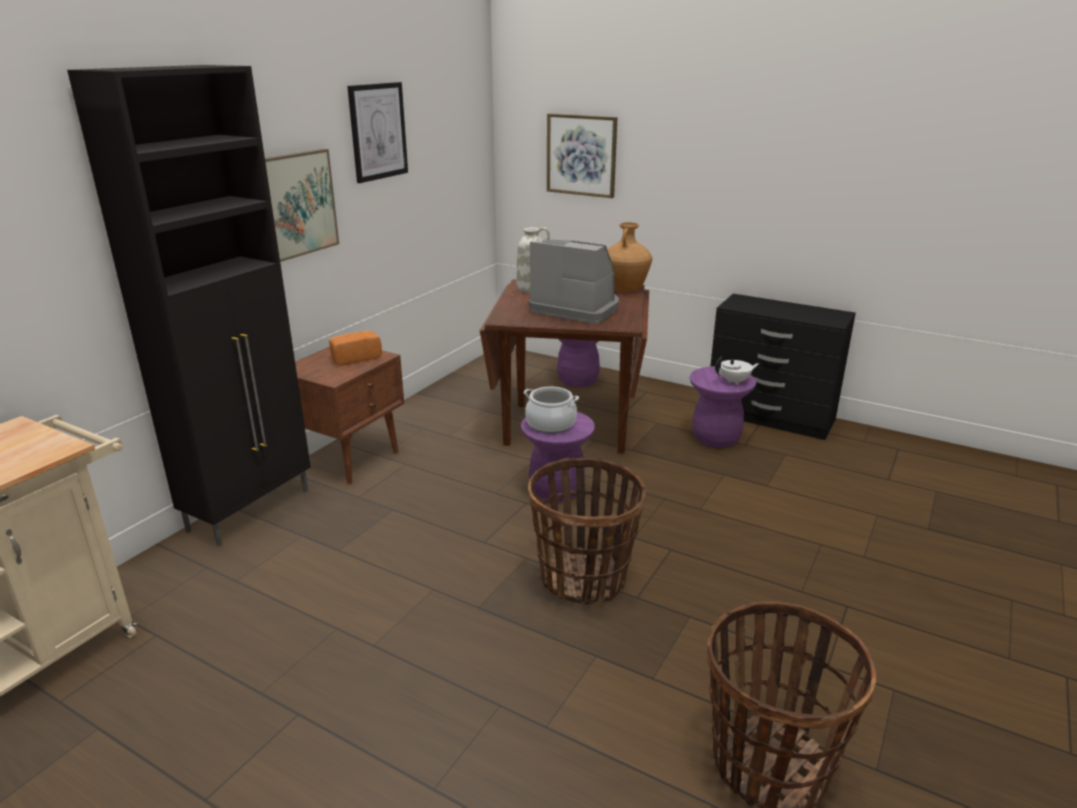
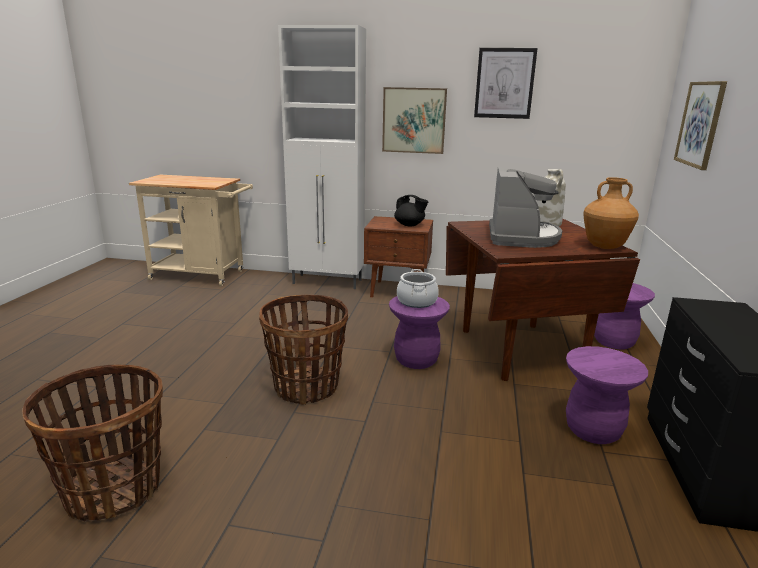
camera: 70 degrees right, 5 degrees down
black cabinet [67,65,311,547] -> white cabinet [278,25,366,289]
bread [329,331,382,366] -> black teapot [394,195,429,226]
white teapot [715,357,759,385] -> none

